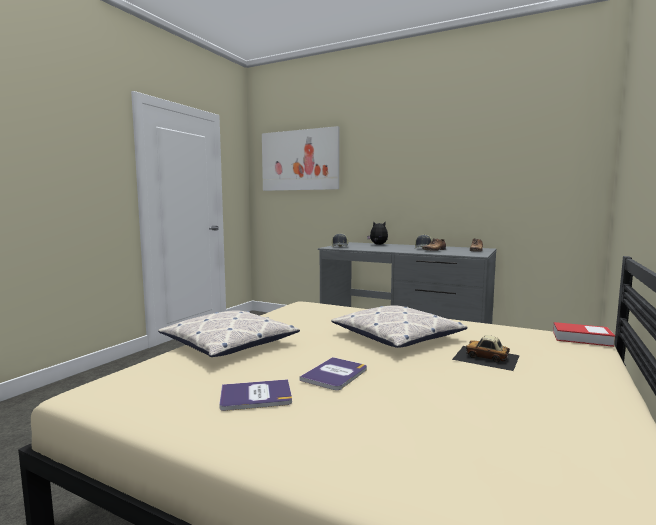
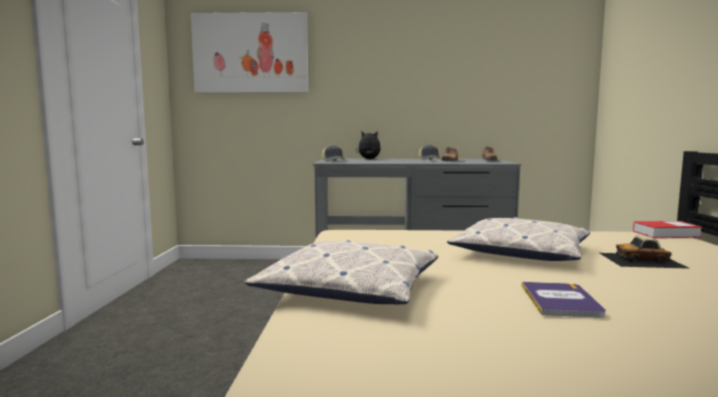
camera: 25 degrees left, 0 degrees up
book [219,379,292,411] -> none

